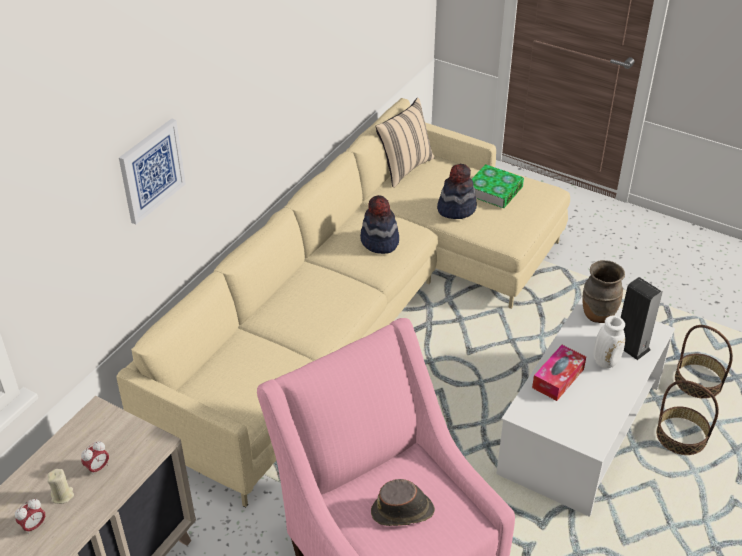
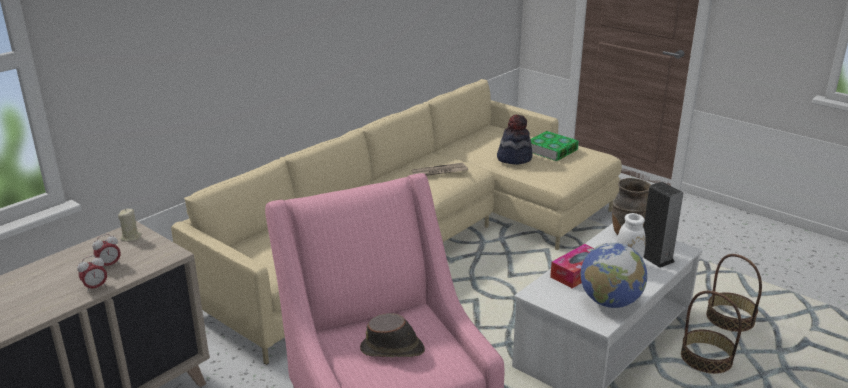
camera: 10 degrees right, 15 degrees down
alarm clock [15,499,45,535] -> alarm clock moved to [77,255,107,293]
beige candle [47,469,74,504] -> beige candle moved to [118,209,142,242]
picture [119,119,186,224] -> none
hat [360,195,399,254] -> newspaper [412,162,468,176]
beige pillow [375,98,435,188] -> none
none -> globe [580,242,647,308]

